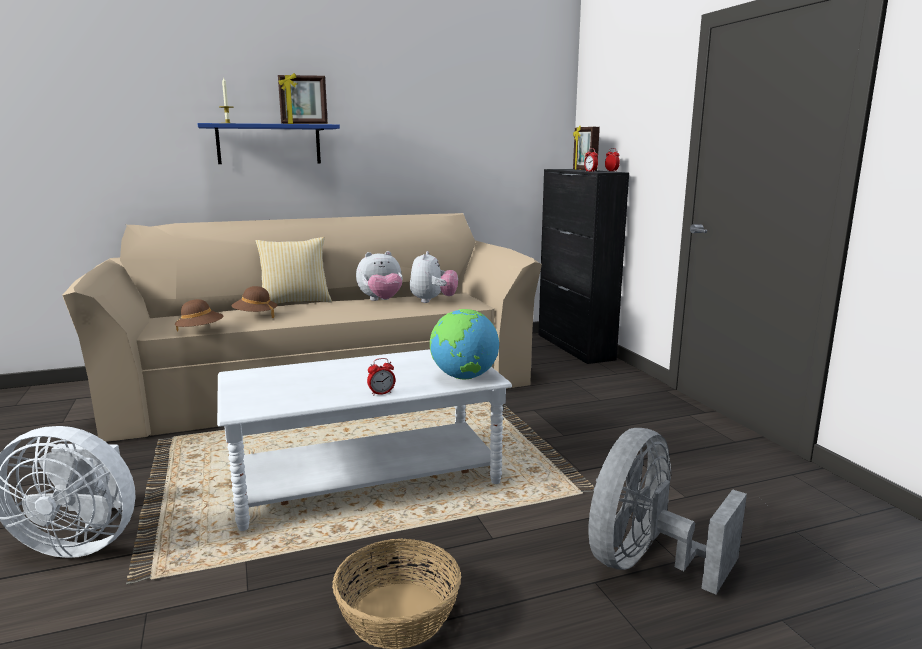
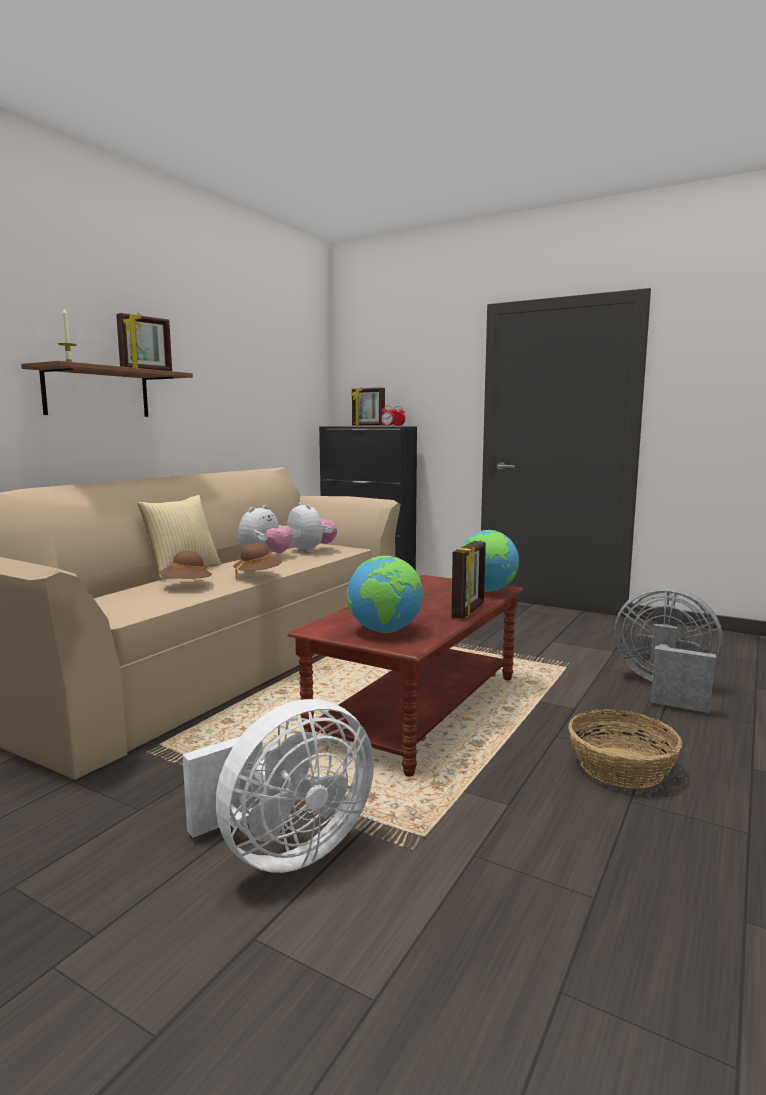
camera: 40 degrees left, 5 degrees down
brown hat [175,299,224,331] -> brown hat moved to [233,543,282,579]
blue shelf [197,123,340,164] -> brown shelf [21,361,193,417]
white coffee table [217,349,512,531] -> brown coffee table [287,575,523,776]
alarm clock [367,358,395,396] -> picture frame [451,541,486,619]
grey fan [588,428,747,594] -> grey fan turned 120 degrees clockwise [614,587,723,713]
none -> globe [347,556,423,633]

